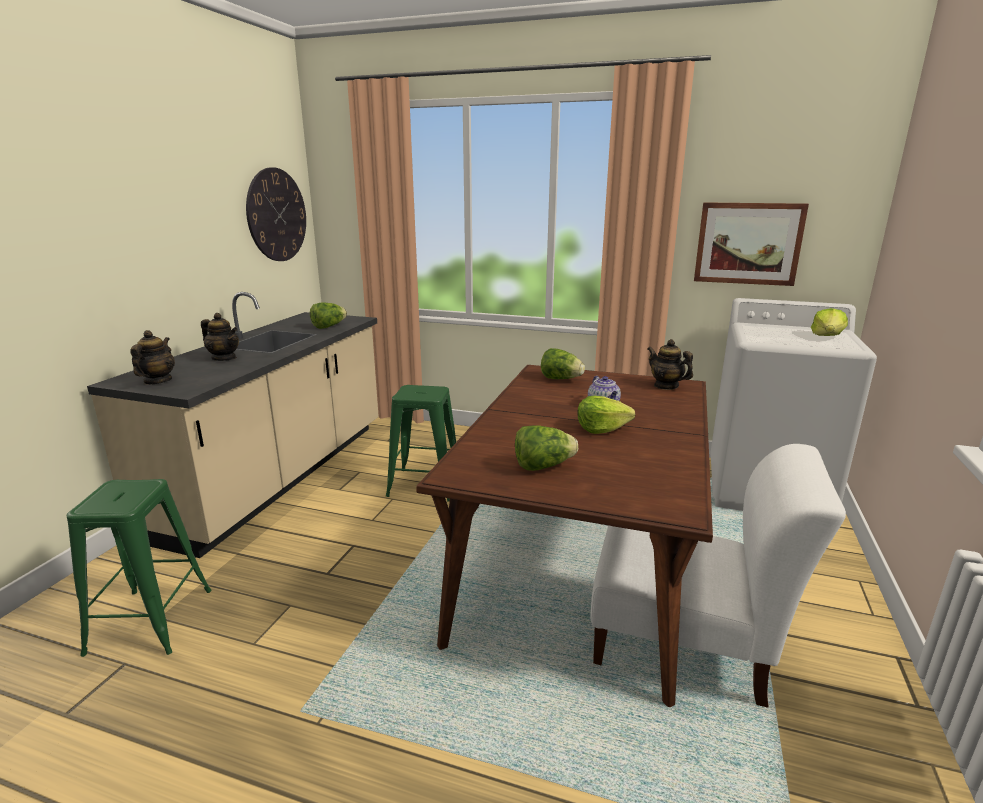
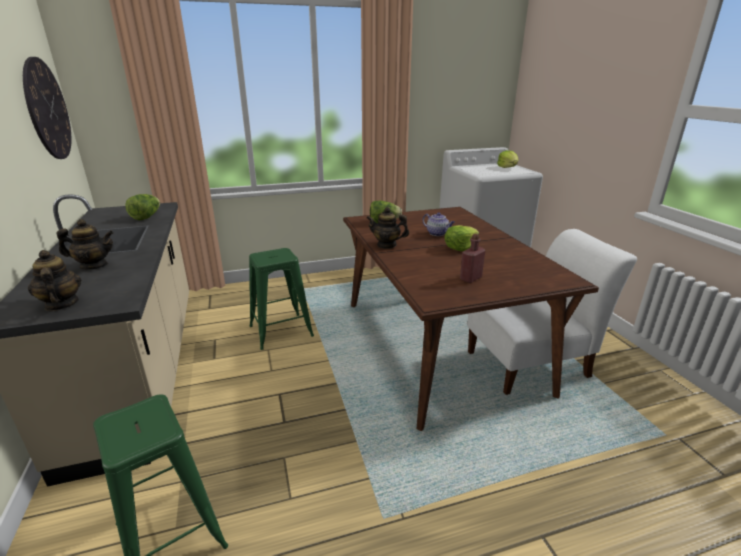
camera: 35 degrees left, 5 degrees up
lettuce [515,425,578,471] -> red bottle [460,234,485,283]
teapot [648,339,693,390] -> teapot moved to [367,207,409,249]
picture [694,202,809,286] -> none

